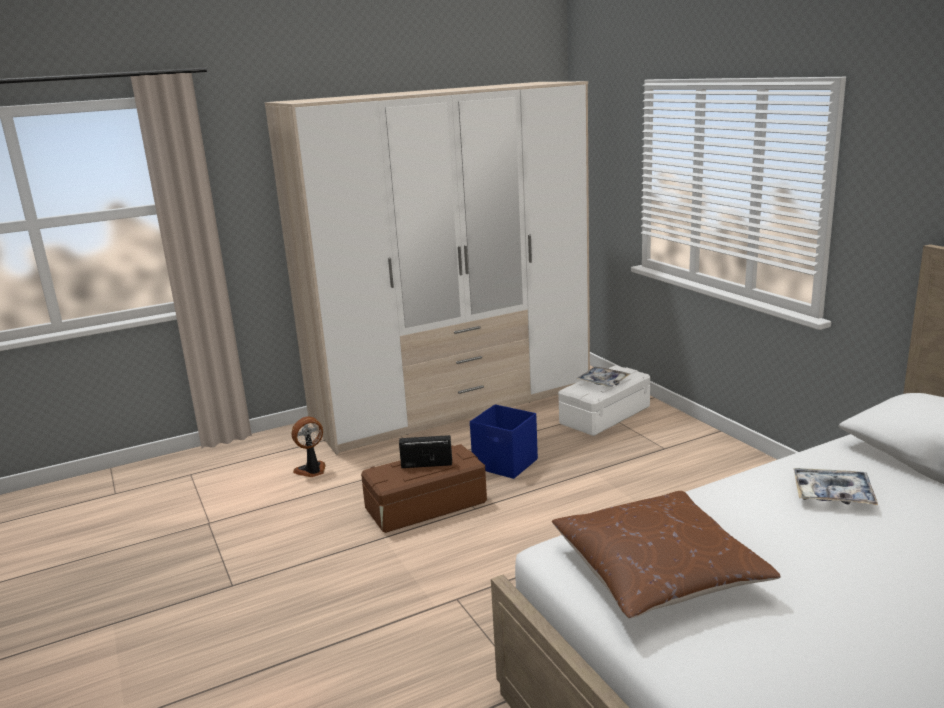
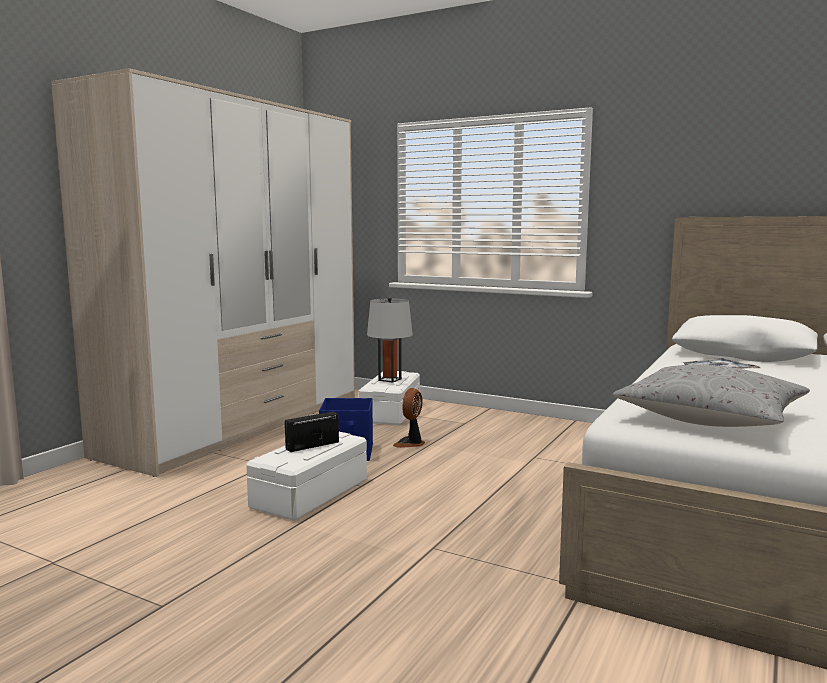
camera: 35 degrees left, 10 degrees down
fan [291,417,326,477] -> fan moved to [393,388,425,448]
brown storage box [361,444,487,533] -> white storage box [246,432,367,521]
brown pillow [552,491,781,618] -> grey pillow [612,364,810,427]
tray [576,367,630,387] -> grey table lamp [367,296,413,383]

